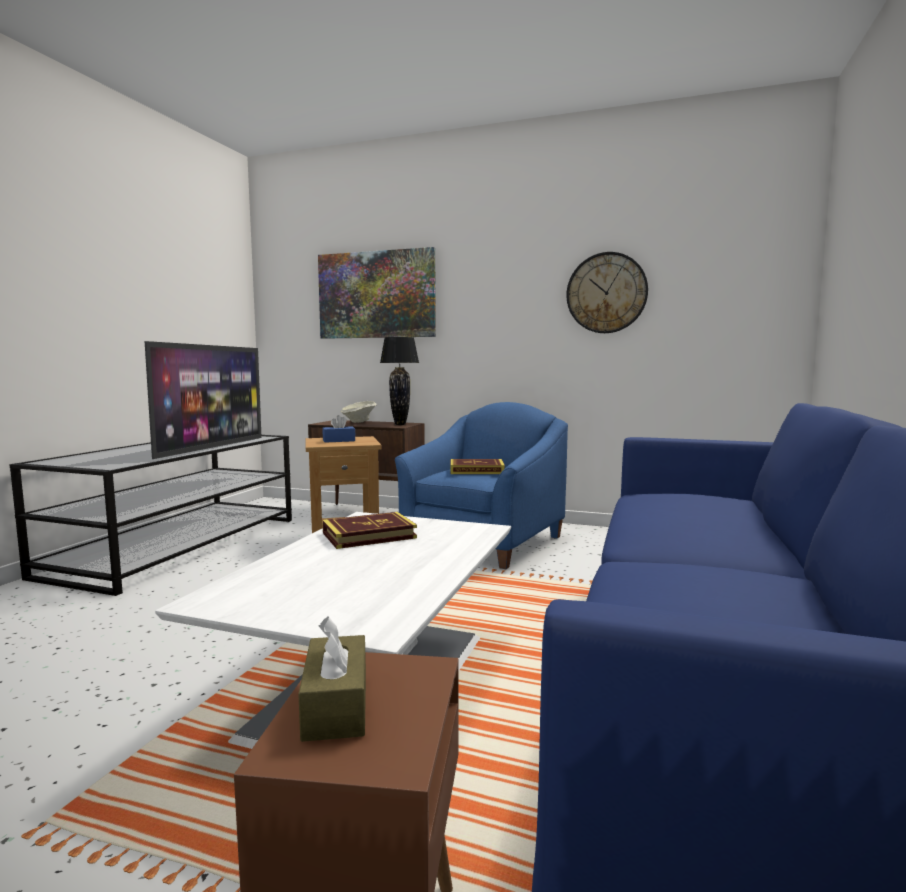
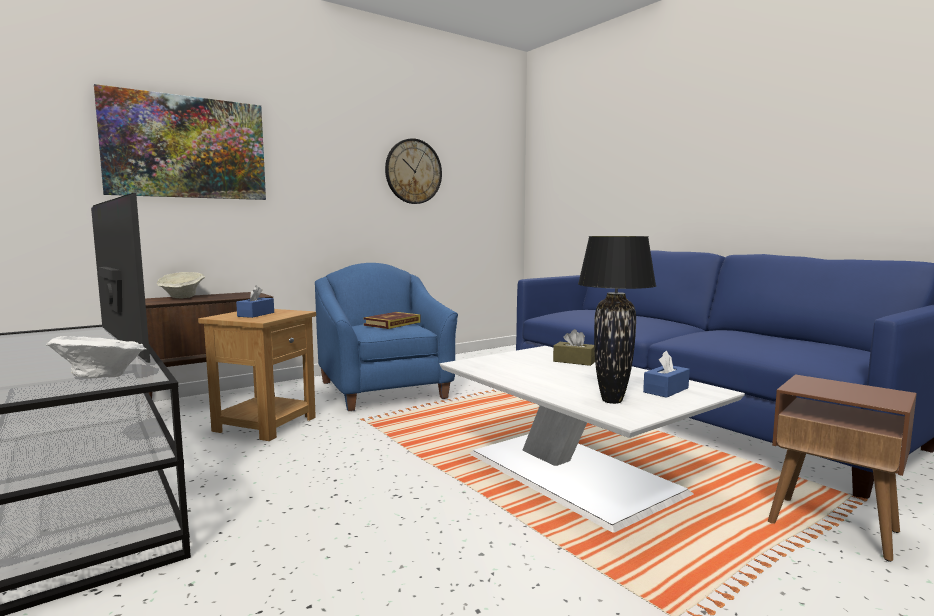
camera: 55 degrees left, 0 degrees up
brown tissue box [298,616,366,742] -> brown tissue box moved to [553,329,595,366]
book [323,512,417,549] -> none
black table lamp [380,337,419,425] -> black table lamp moved to [578,236,656,404]
none -> white bowl [46,336,146,378]
none -> blue tissue box [643,351,690,398]

